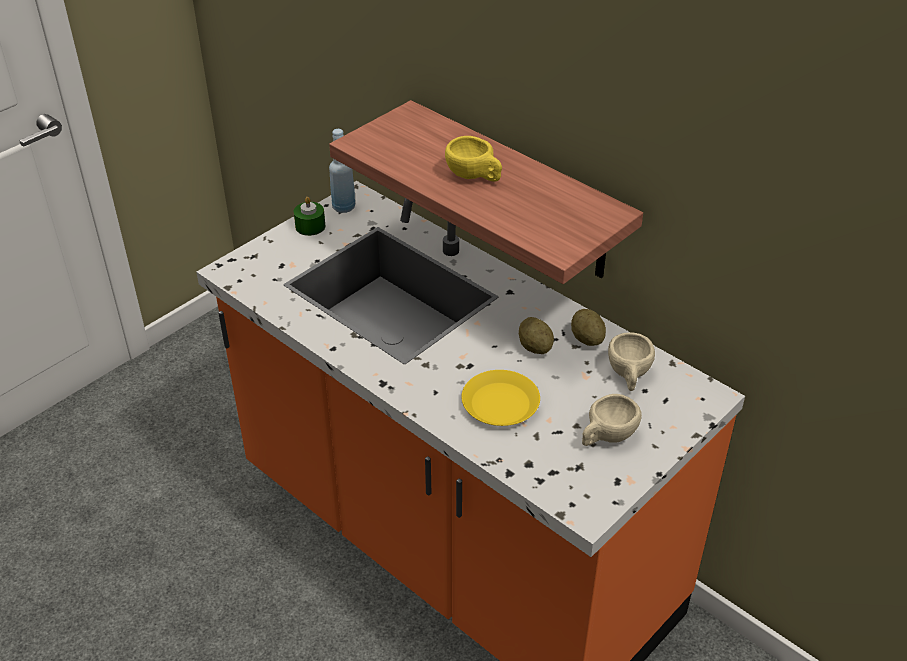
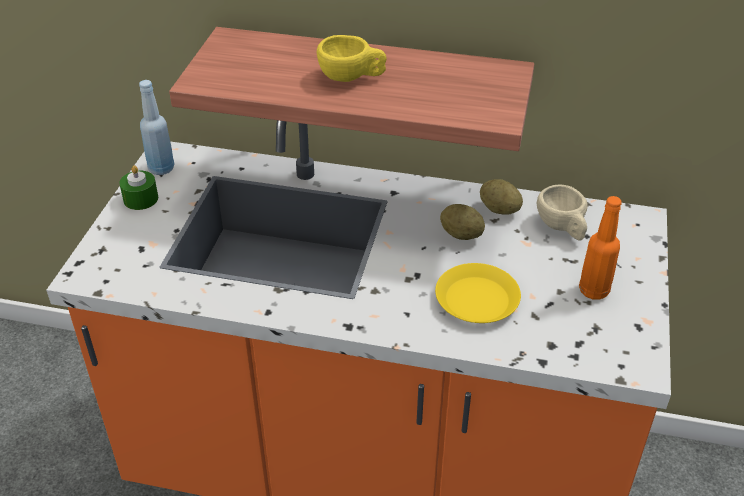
camera: 30 degrees left, 0 degrees up
beige cup [582,394,642,446] -> orange bottle [579,196,622,300]

